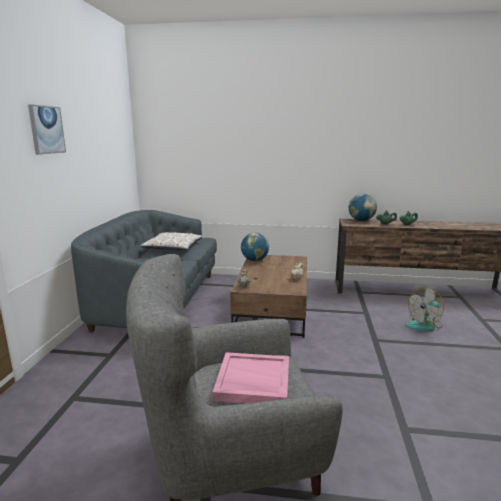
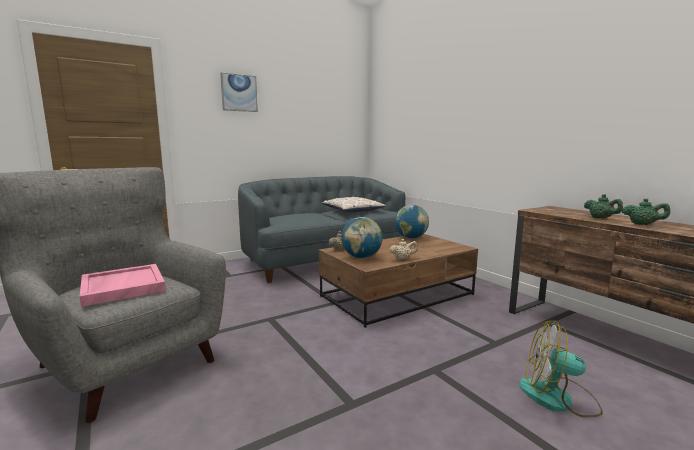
camera: 50 degrees right, 5 degrees down
globe [349,194,377,221] -> globe moved to [341,217,383,258]

